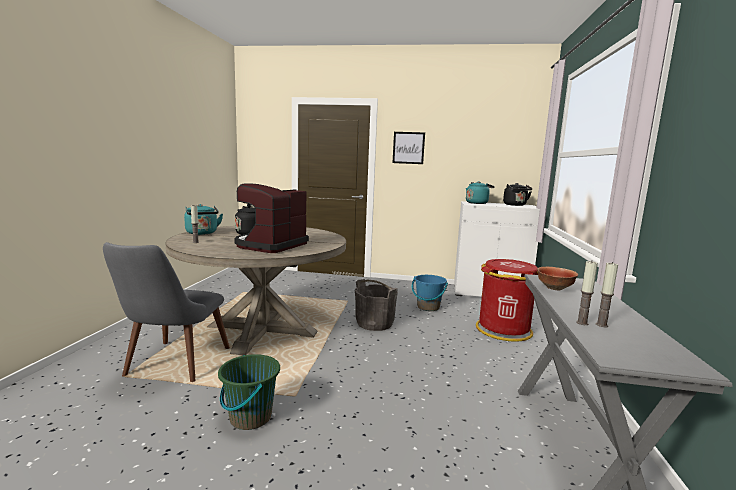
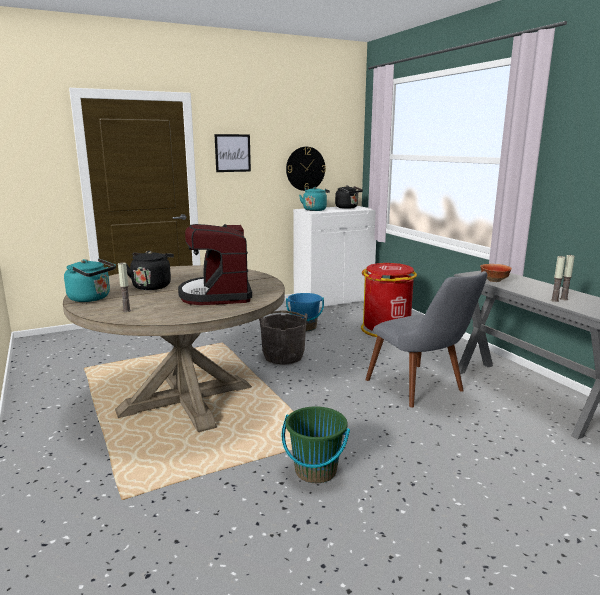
camera: 35 degrees left, 5 degrees up
grey chair [103,242,230,382] -> grey chair moved to [365,271,488,408]
none -> wall clock [286,147,326,191]

